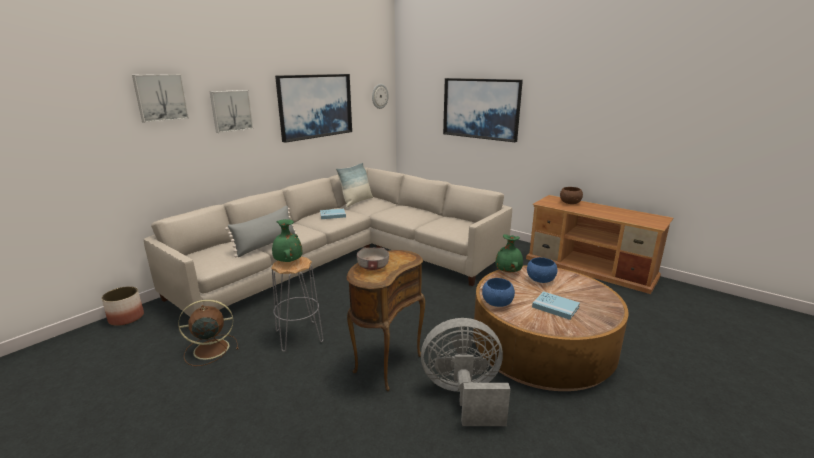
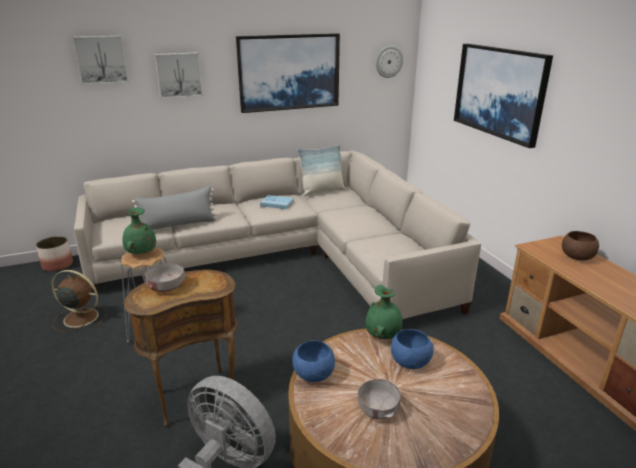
camera: 30 degrees right, 5 degrees up
blue book [532,291,580,320] -> grey bowl [358,379,401,419]

